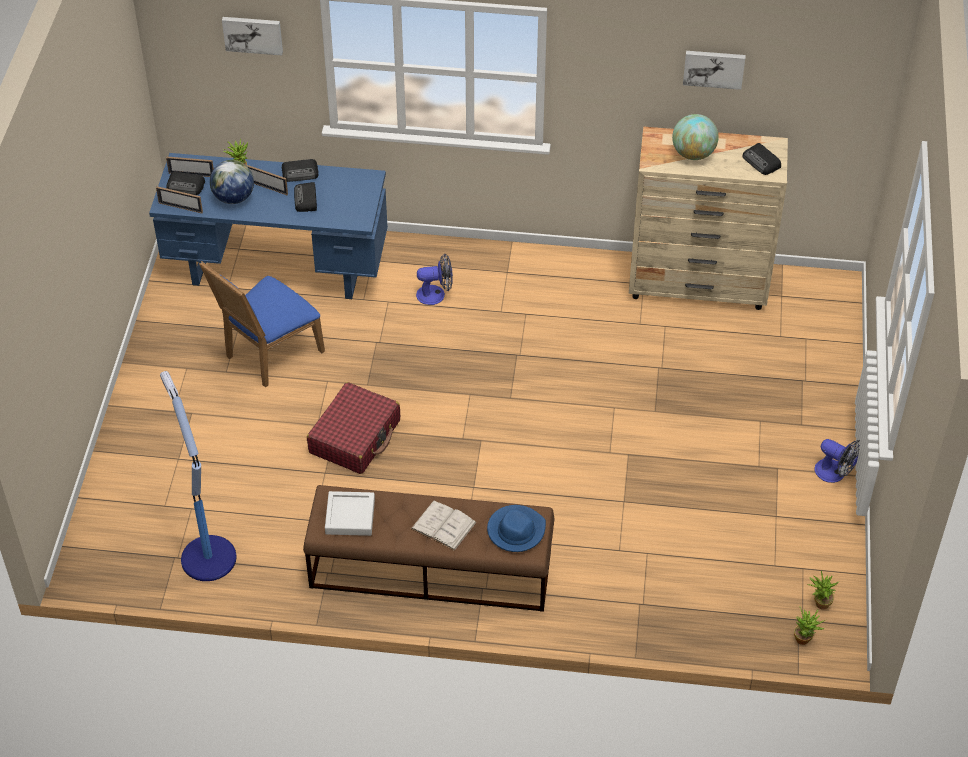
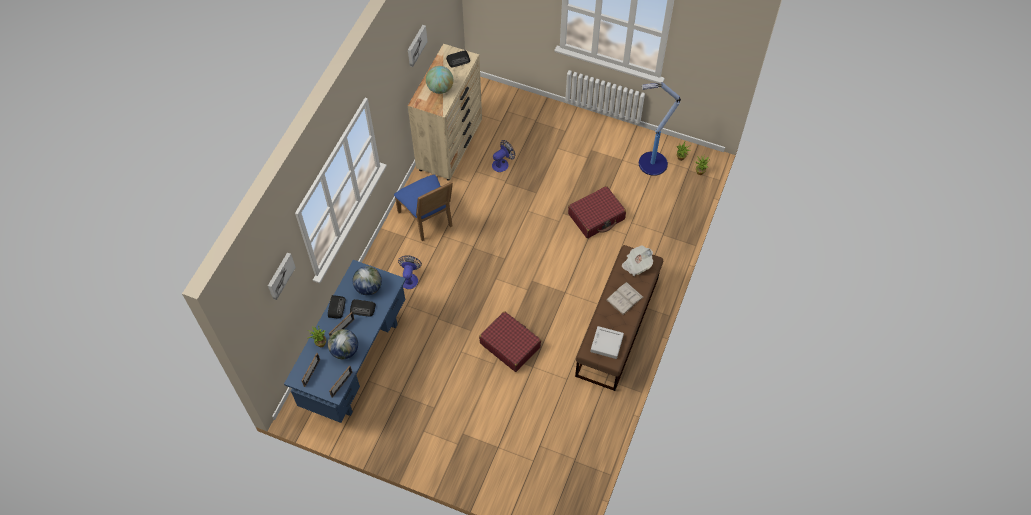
camera: 75 degrees left, 10 degrees up
floor lamp [160,371,237,581] -> floor lamp moved to [639,82,681,176]
radio [166,172,205,195] -> none
blue chair [199,261,325,387] -> blue chair moved to [394,175,453,241]
blue hat [487,505,546,552] -> newspaper [622,245,653,276]
fan [815,439,860,483] -> fan moved to [492,140,515,172]
none -> globe [353,266,382,295]
none -> red suitcase [568,186,626,238]

